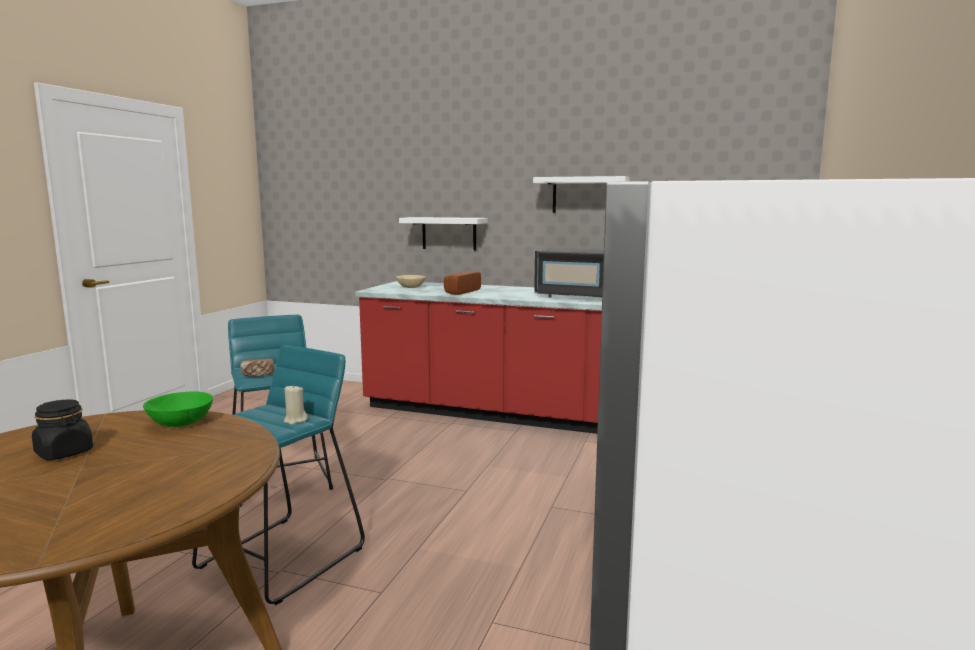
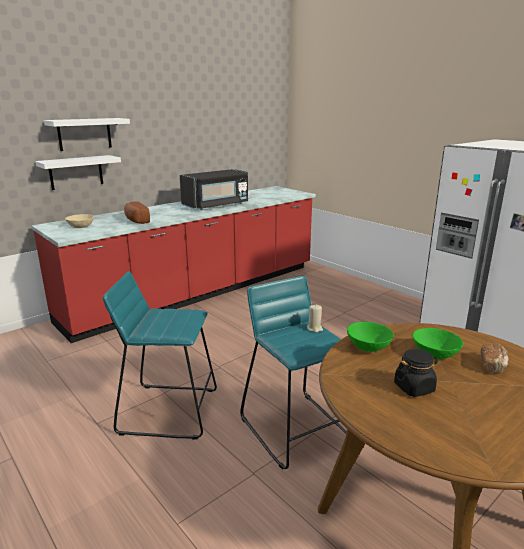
camera: 60 degrees left, 10 degrees up
bread [240,359,274,376] -> bread moved to [480,343,508,374]
white shelf [533,176,629,213] -> white shelf moved to [44,118,130,151]
none -> green bowl [413,328,463,359]

